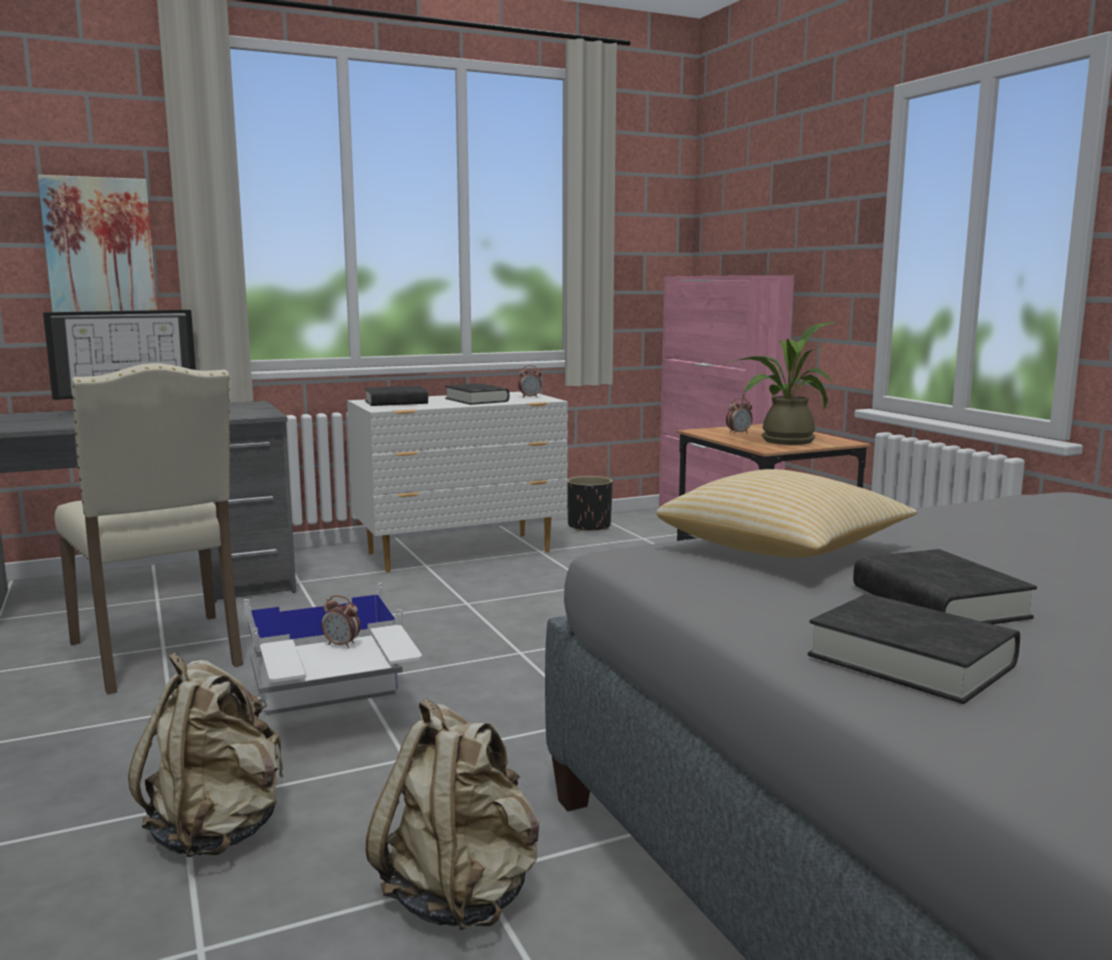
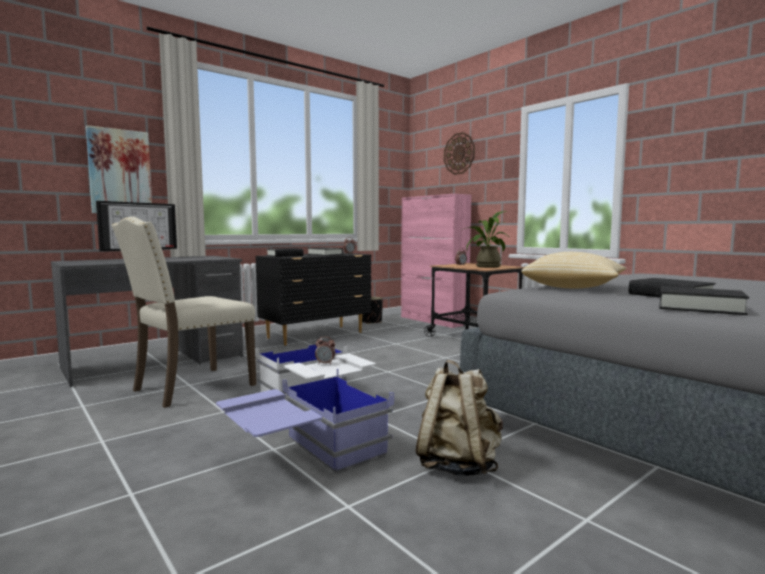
camera: 15 degrees left, 5 degrees down
beige chair [54,363,243,695] -> beige chair turned 90 degrees clockwise [111,217,256,408]
beige backpack [128,652,284,857] -> blue storage box [216,368,394,473]
white dresser [347,392,568,572] -> black dresser [256,253,371,345]
none -> wall clock [444,132,475,175]

